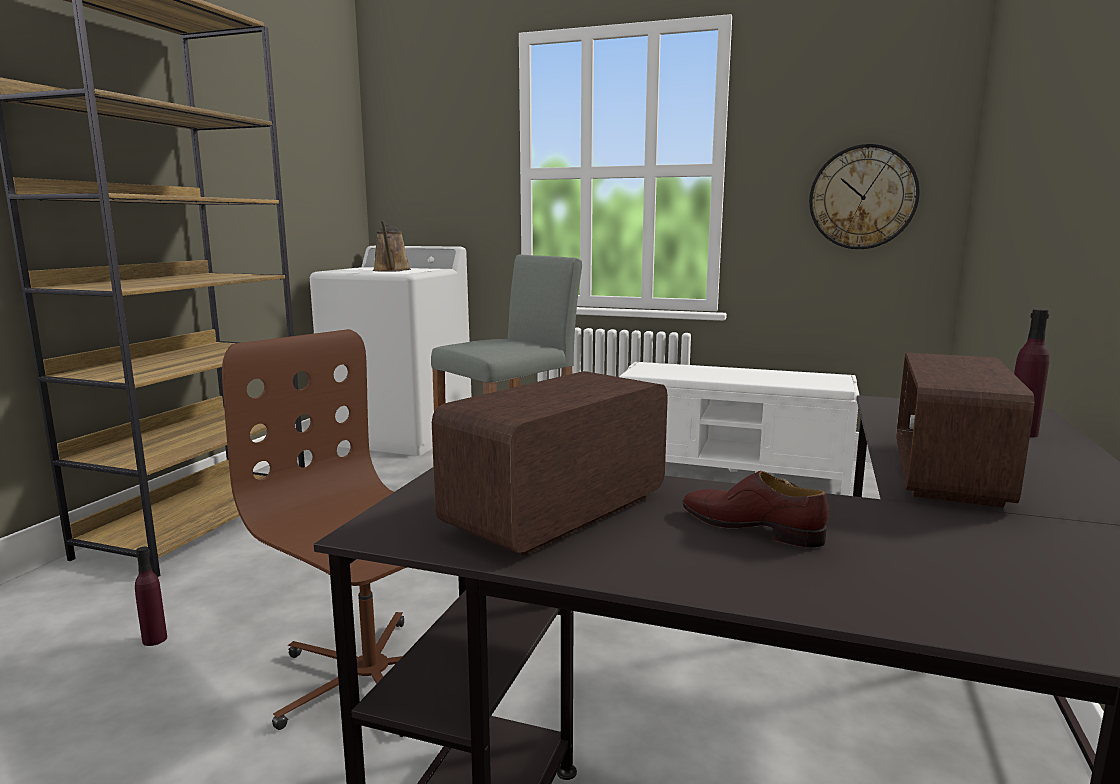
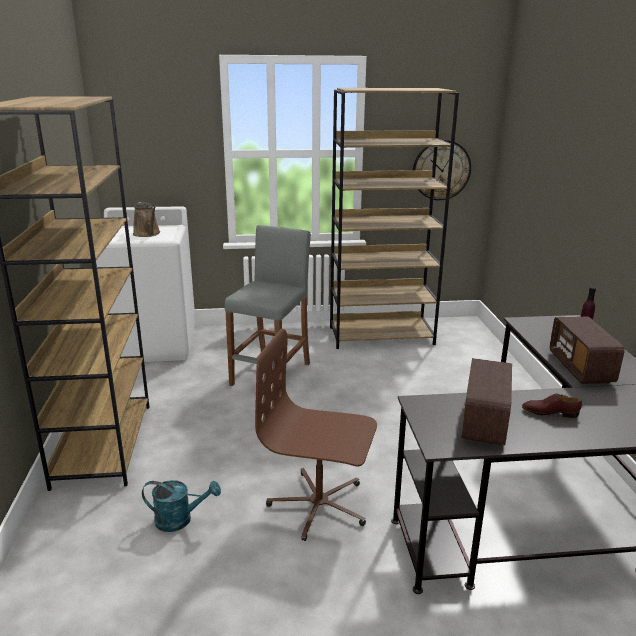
camera: 25 degrees left, 10 degrees up
purple bottle [135,547,167,646] -> turquoise watering can [142,480,221,532]
white bench [619,362,860,496] -> brown bookcase [330,88,459,349]

